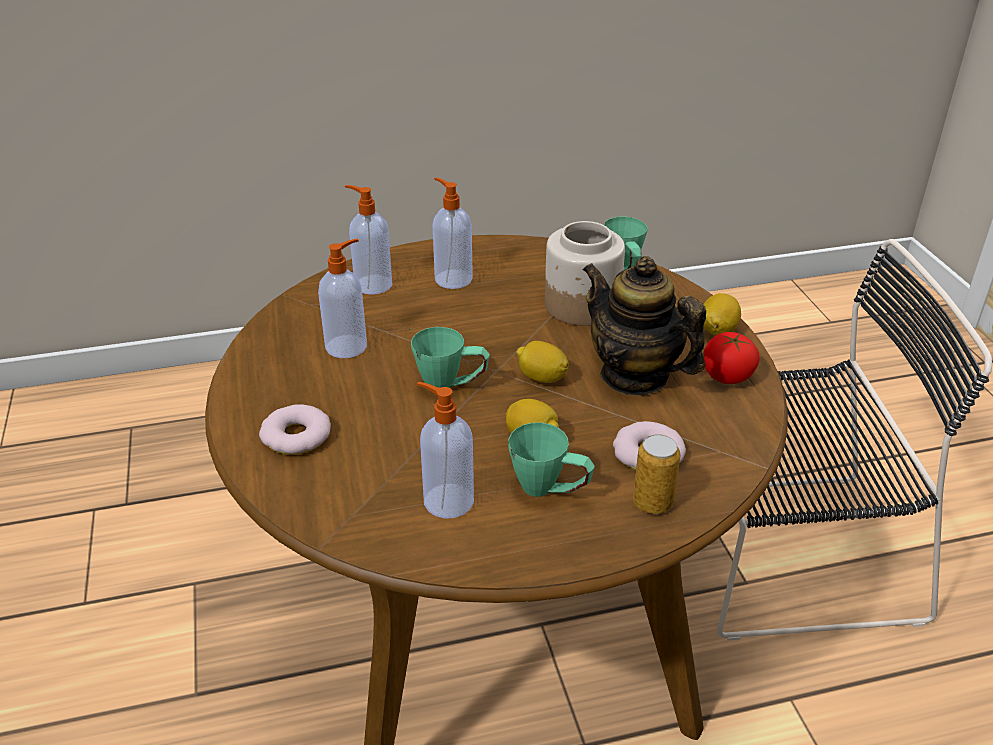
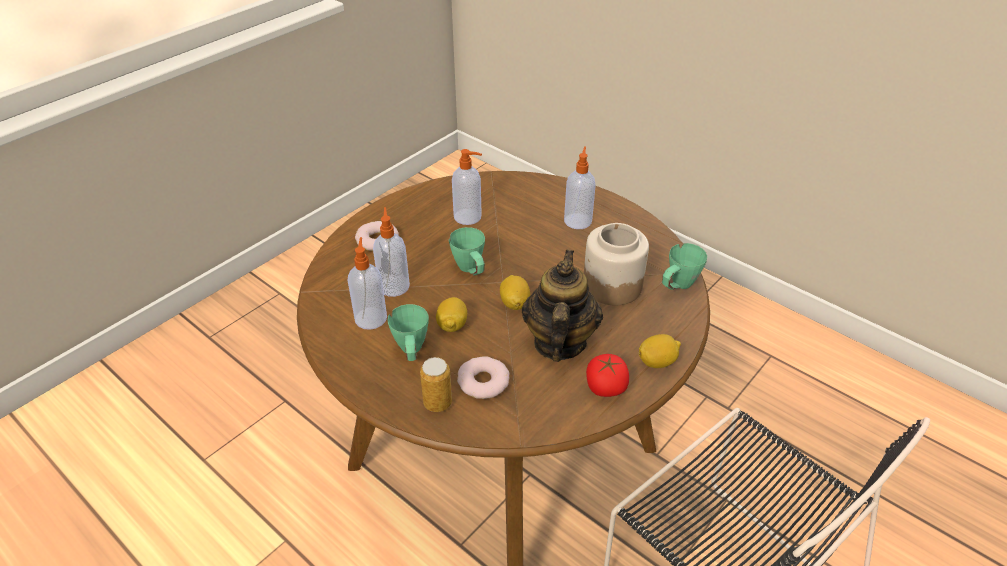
camera: 55 degrees right, 5 degrees up
soap dispenser [345,185,392,295] -> soap dispenser moved to [373,207,410,297]

